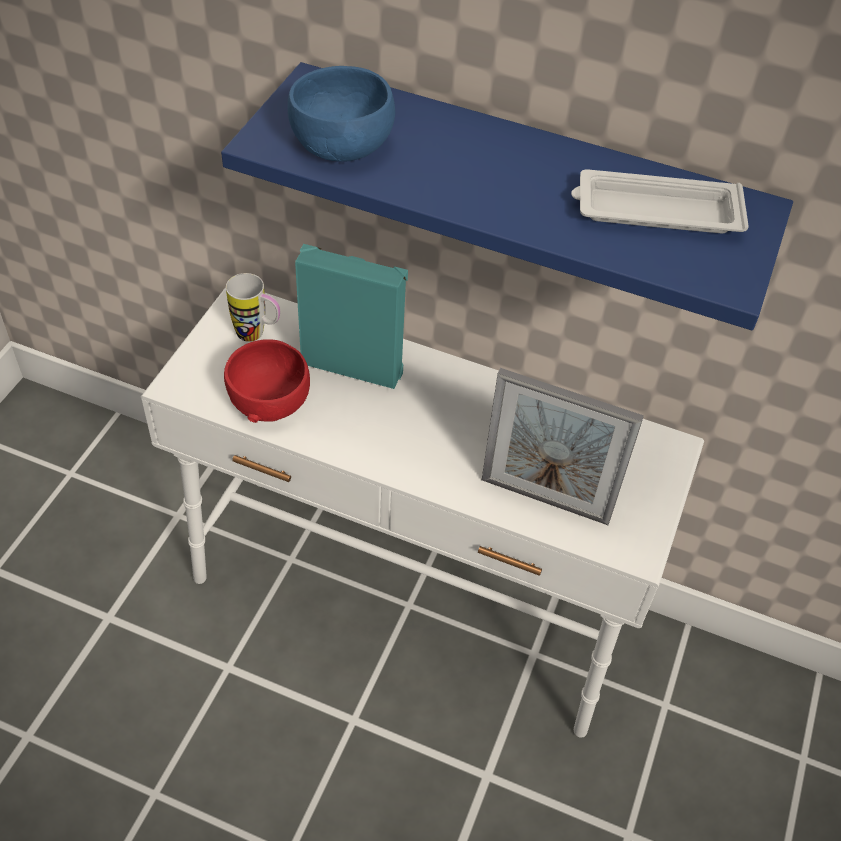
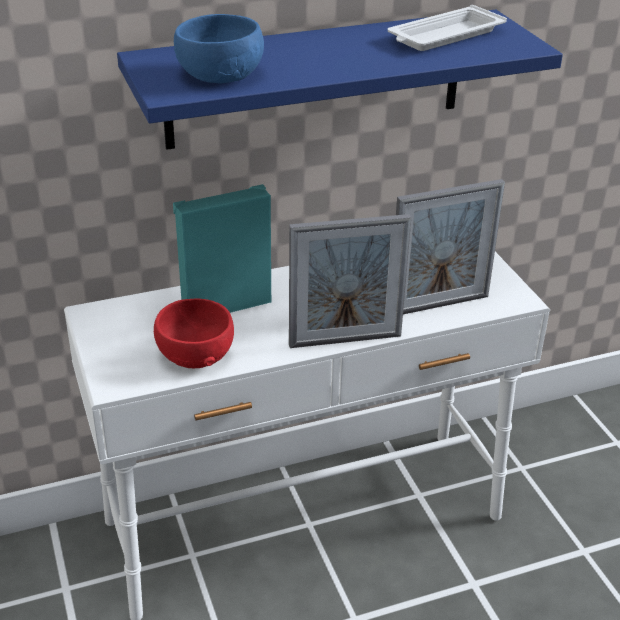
camera: 40 degrees left, 15 degrees down
mug [226,273,280,342] -> none
none -> picture frame [289,214,411,348]

